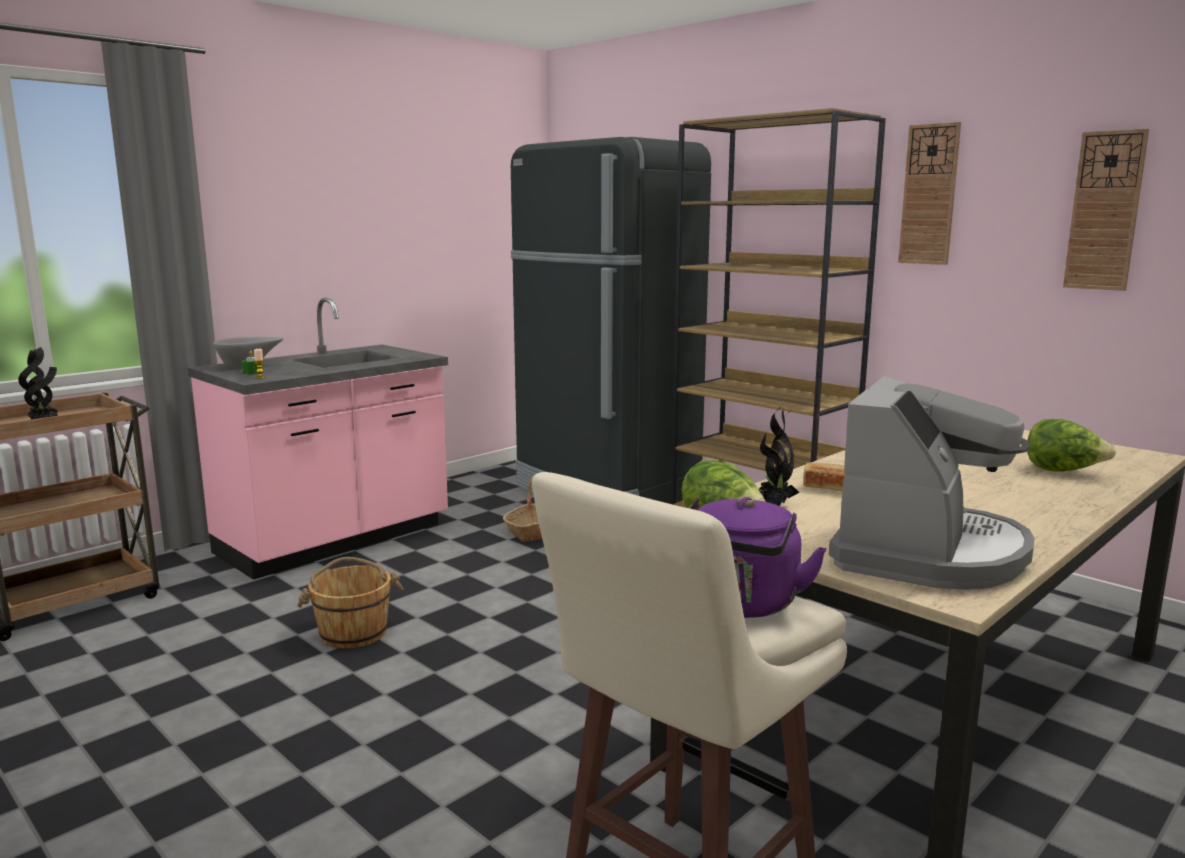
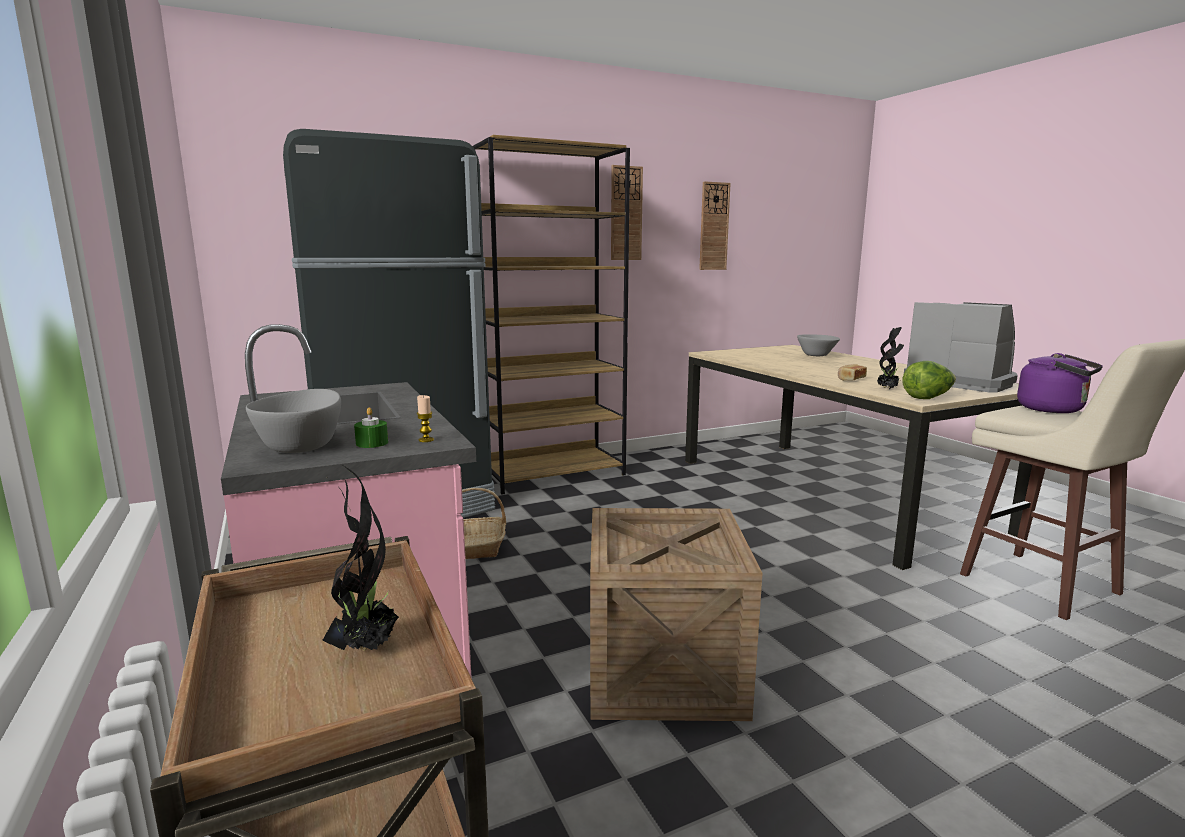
camera: 70 degrees left, 0 degrees up
brown bucket [297,557,404,649] -> crate [590,508,763,721]
lettuce [1027,419,1116,472] -> grey bowl [797,335,840,356]

